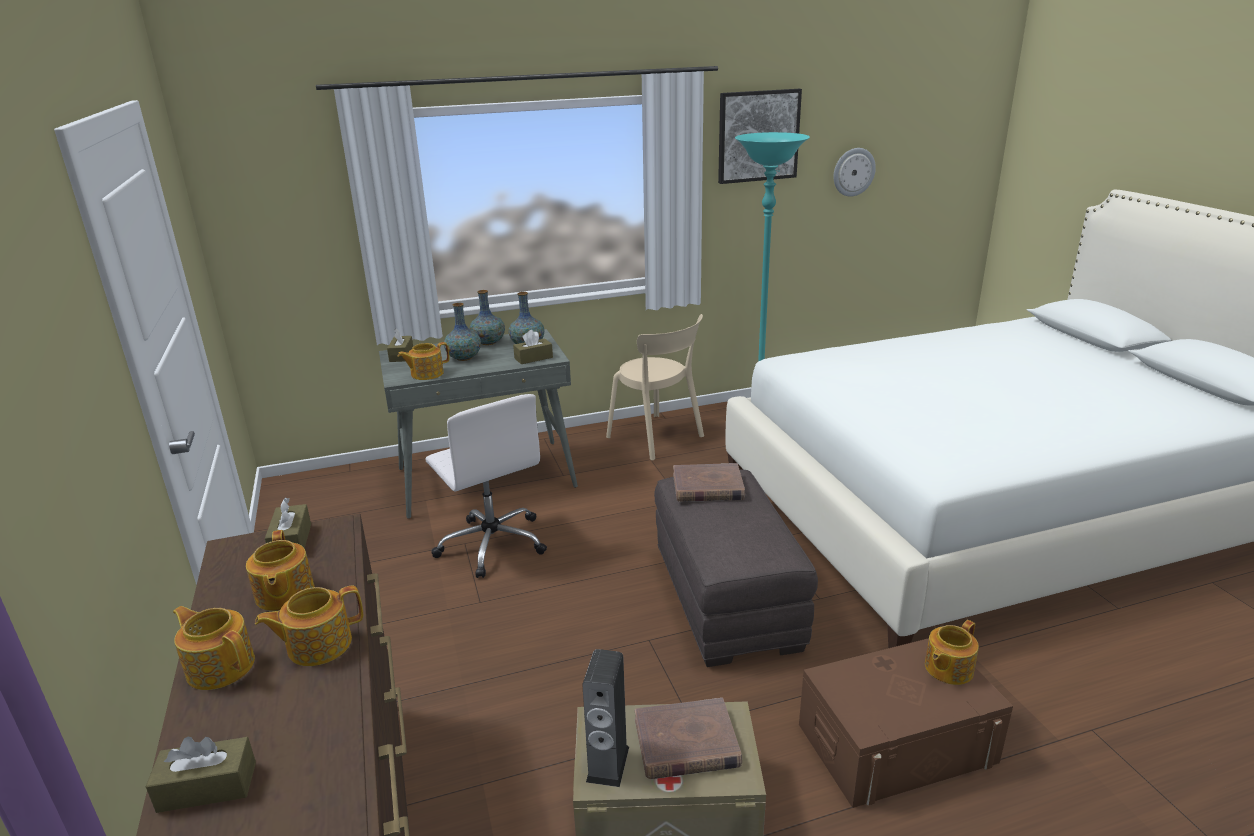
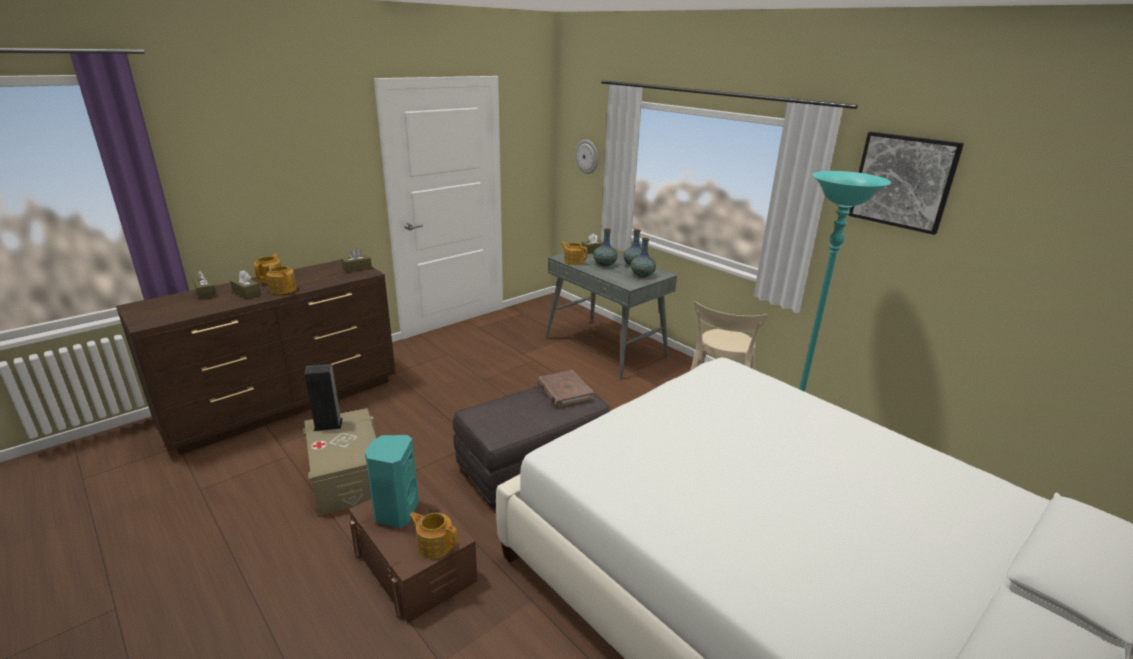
camera: 65 degrees right, 0 degrees up
teapot [246,530,314,611] -> none
white office chair [426,394,547,578] -> none
brown tissue box [513,330,553,364] -> brown tissue box moved to [230,270,261,299]
brown book [635,698,742,779] -> none
wall clock [834,148,876,197] -> wall clock moved to [575,140,598,174]
none -> turquoise speaker [365,435,419,528]

